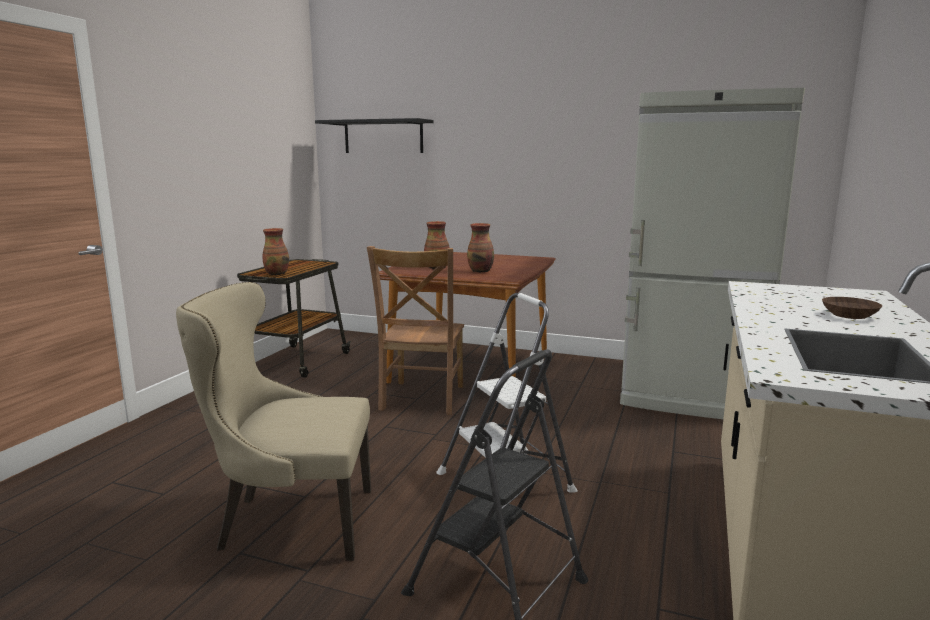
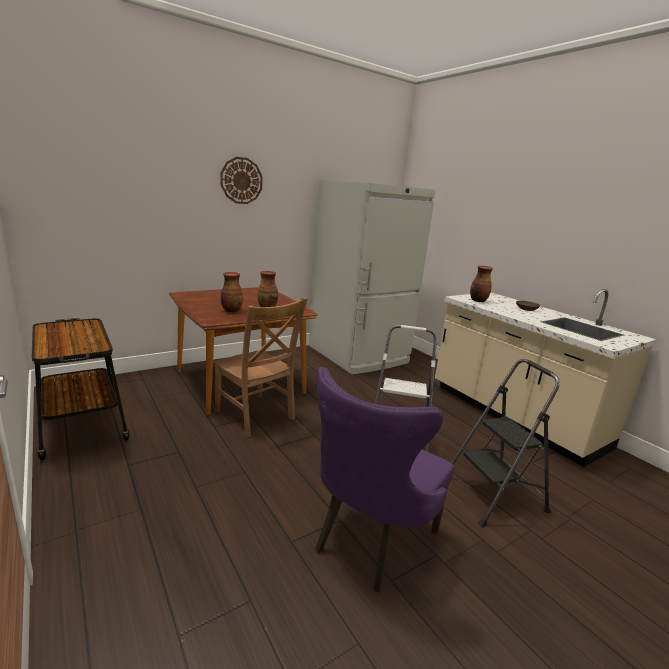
camera: 55 degrees left, 5 degrees up
beige chair [176,282,371,561] -> purple chair [315,366,454,592]
vase [263,228,289,275] -> vase moved to [470,266,493,302]
black shelf [315,118,434,153] -> none
none -> wall clock [220,157,263,204]

